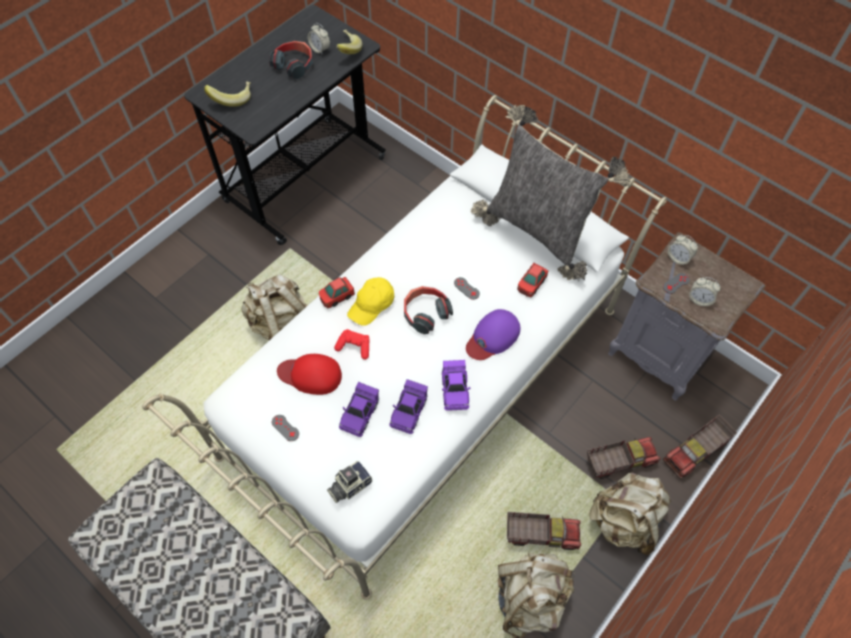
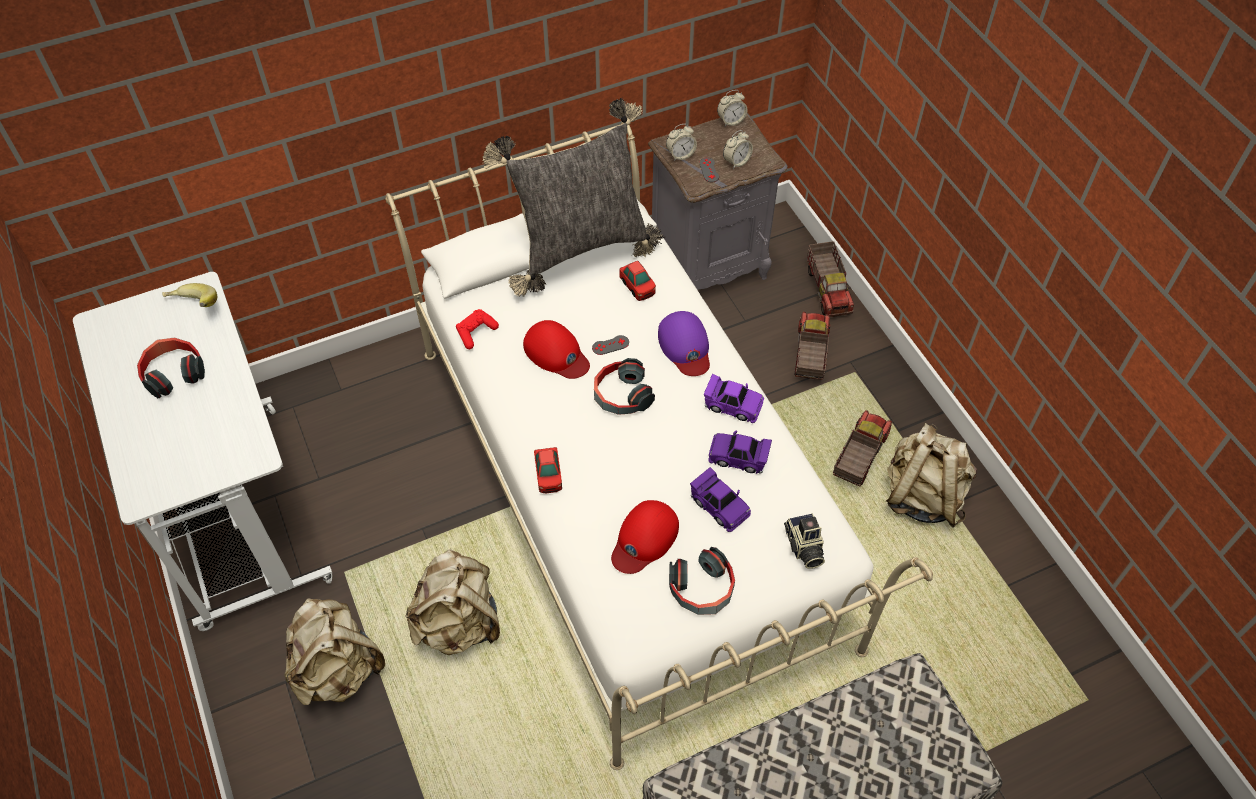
camera: 65 degrees left, 5 degrees down
black desk [184,5,386,245] -> white desk [73,272,332,631]
banana [204,82,251,107] -> none
grey game controller [272,415,299,441] -> headphones [669,547,735,615]
alarm clock [308,23,330,55] -> alarm clock moved to [717,90,747,126]
red game controller [334,329,370,360] -> red game controller moved to [456,309,499,349]
yellow cap [347,277,394,326] -> none
purple toy car [389,379,428,434] -> purple toy car turned 150 degrees clockwise [708,431,772,474]
beige backpack [589,472,671,555] -> beige backpack moved to [284,598,385,705]
none -> red cap [523,320,590,379]

